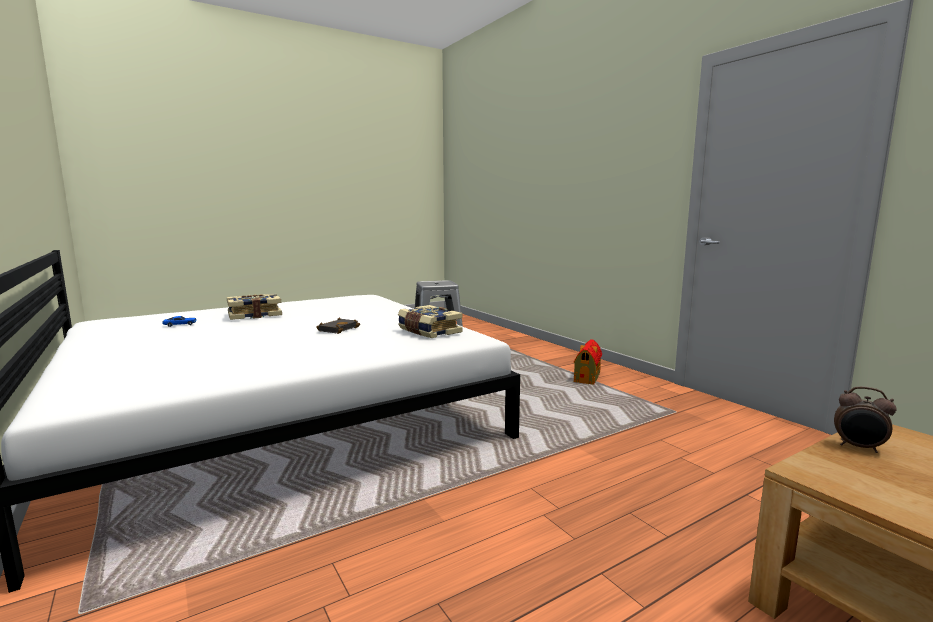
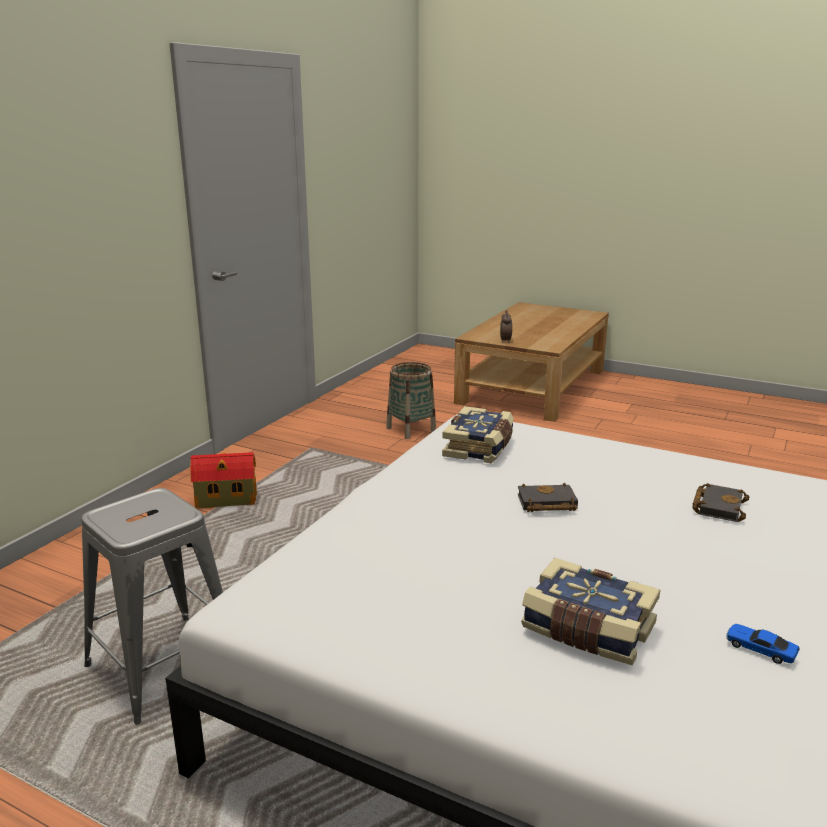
camera: 120 degrees left, 10 degrees up
none -> basket [386,362,436,439]
none -> black book [692,483,749,522]

